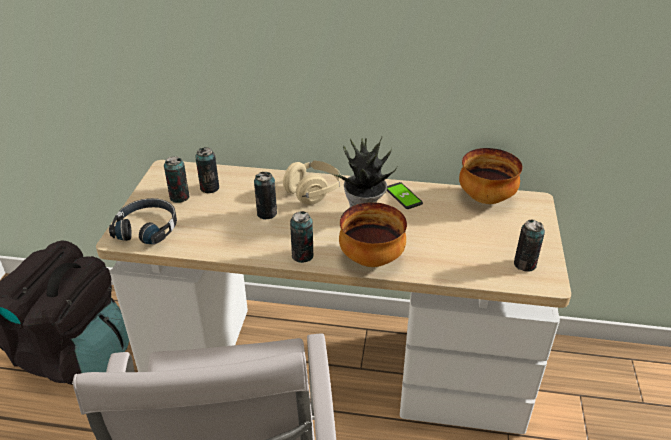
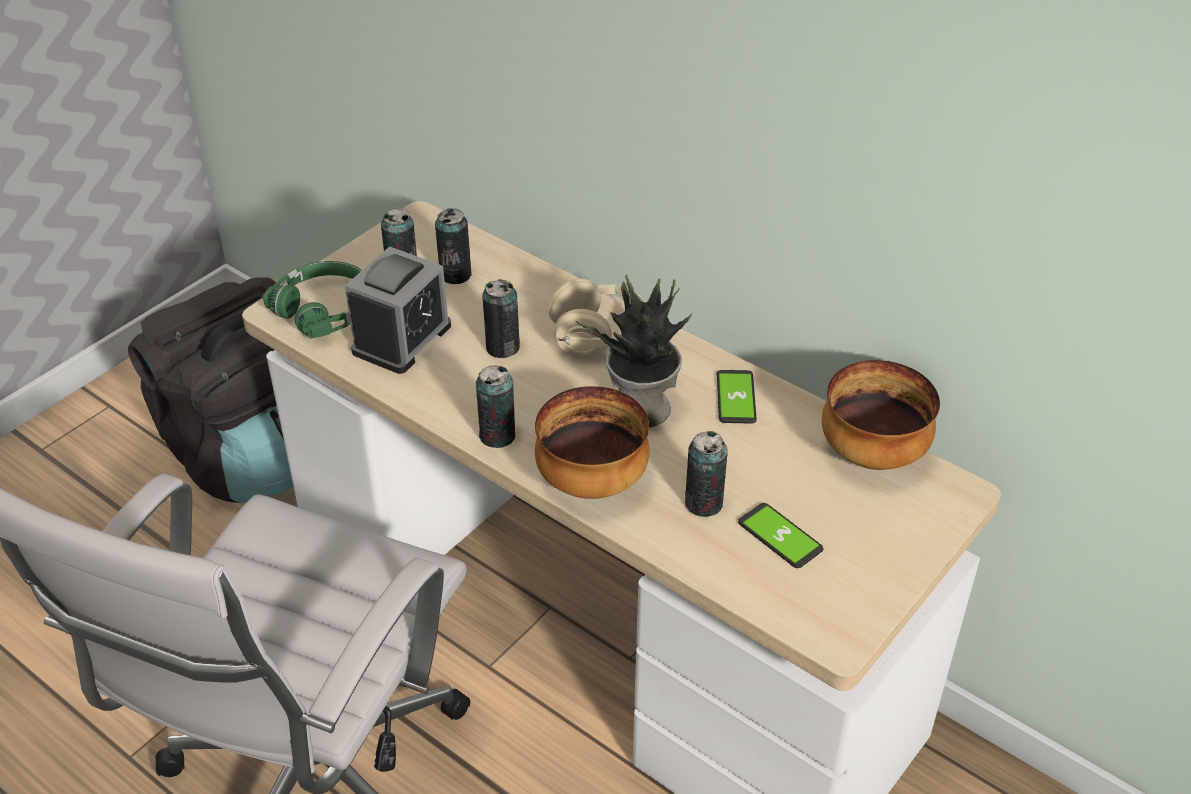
camera: 30 degrees right, 5 degrees up
black headphones [109,198,177,245] -> green headphones [263,261,362,339]
can [514,219,545,272] -> can moved to [685,431,728,517]
none -> alarm clock [345,246,451,374]
none -> phone [738,503,823,568]

